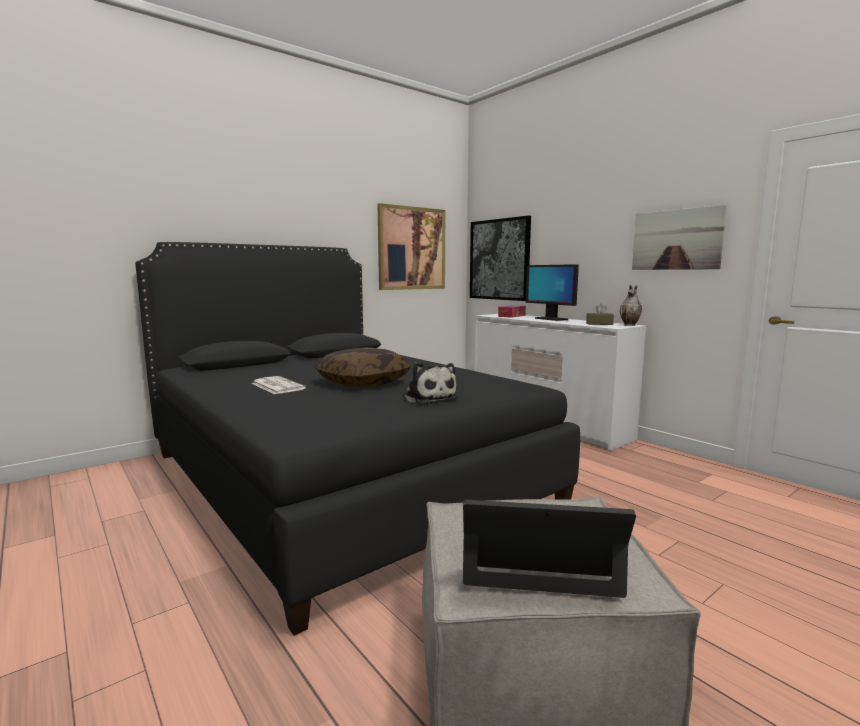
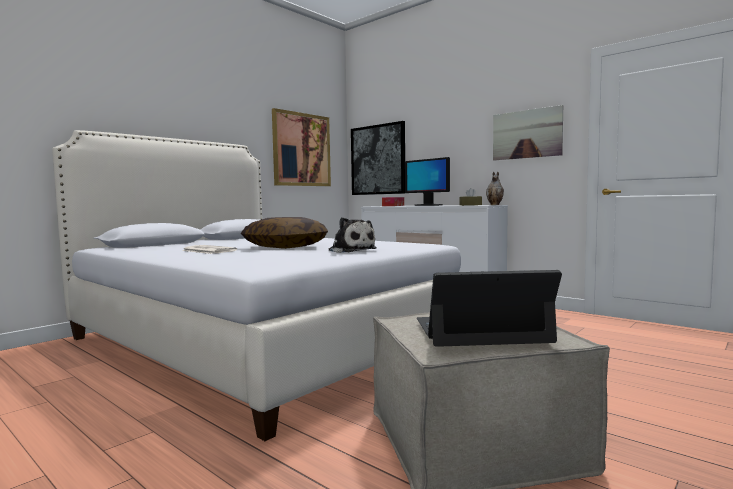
camera: 10 degrees left, 5 degrees down
black bed [135,242,580,636] -> white bed [52,130,461,441]

